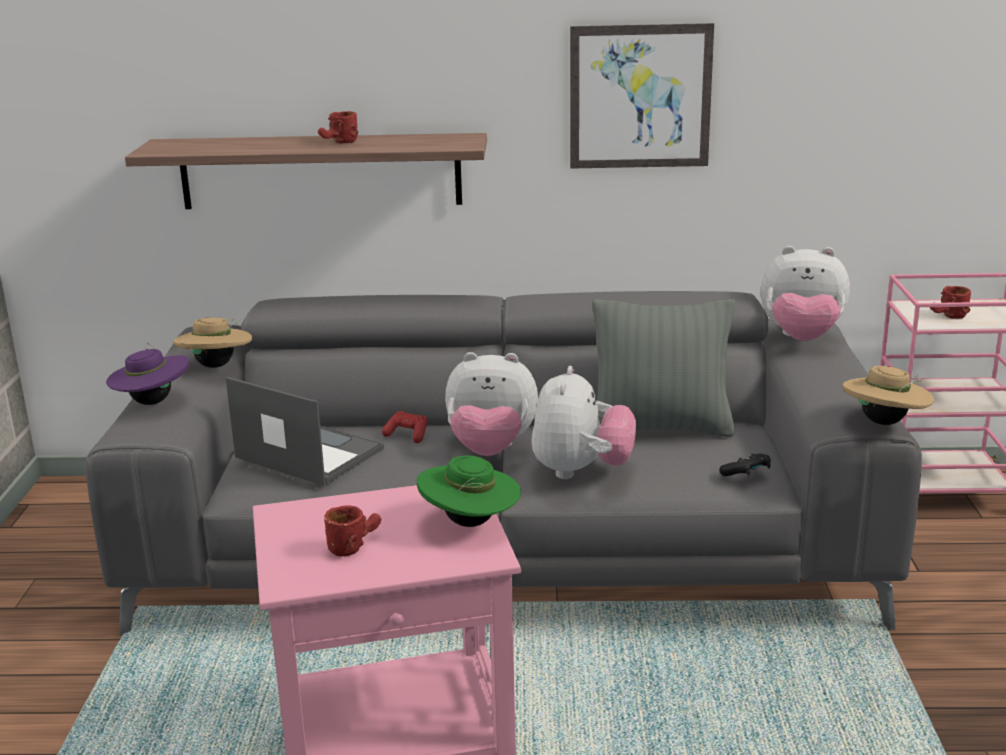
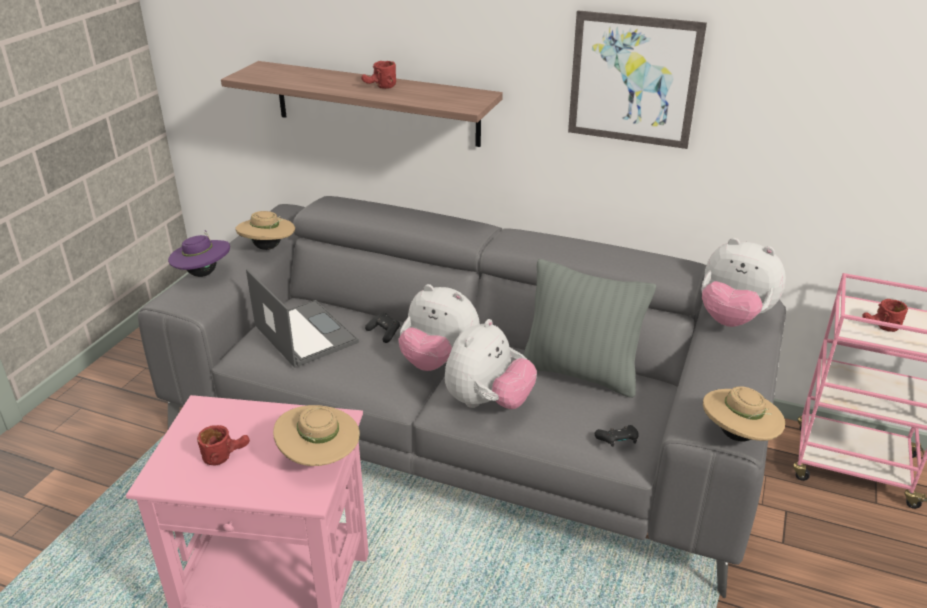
camera: 20 degrees right, 10 degrees up
red game controller [382,411,428,443] -> black game controller [365,313,400,343]
green hat [417,455,521,527] -> beige hat [273,405,360,466]

